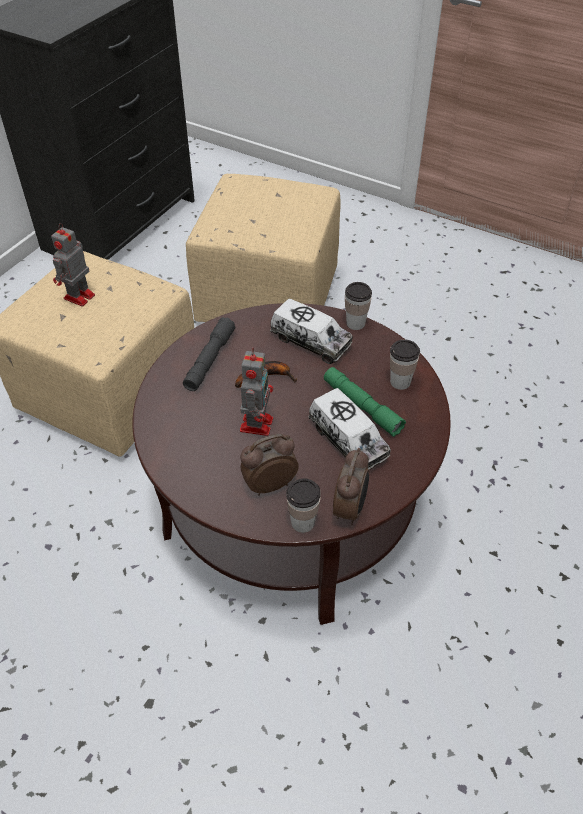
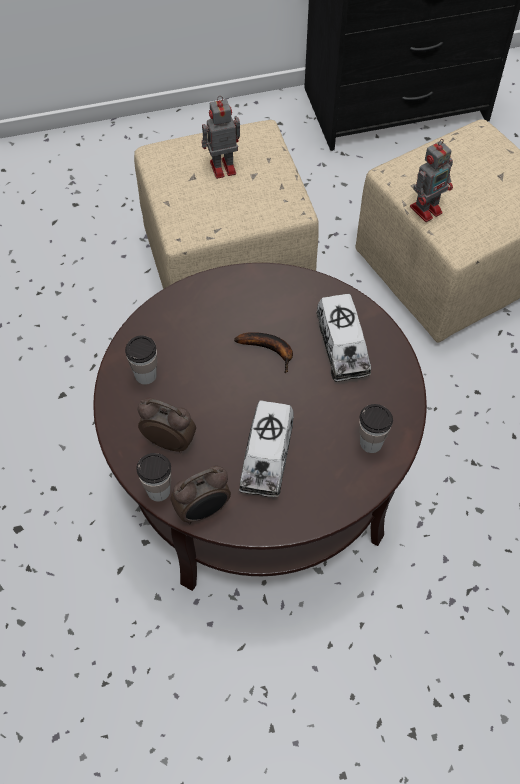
camera: 45 degrees right, 10 degrees up
grey flashlight [183,317,236,391] -> none
toy robot [240,348,273,436] -> toy robot moved to [410,139,453,222]
green flashlight [324,367,406,437] -> none
cup [345,282,372,330] -> cup moved to [125,335,157,385]

